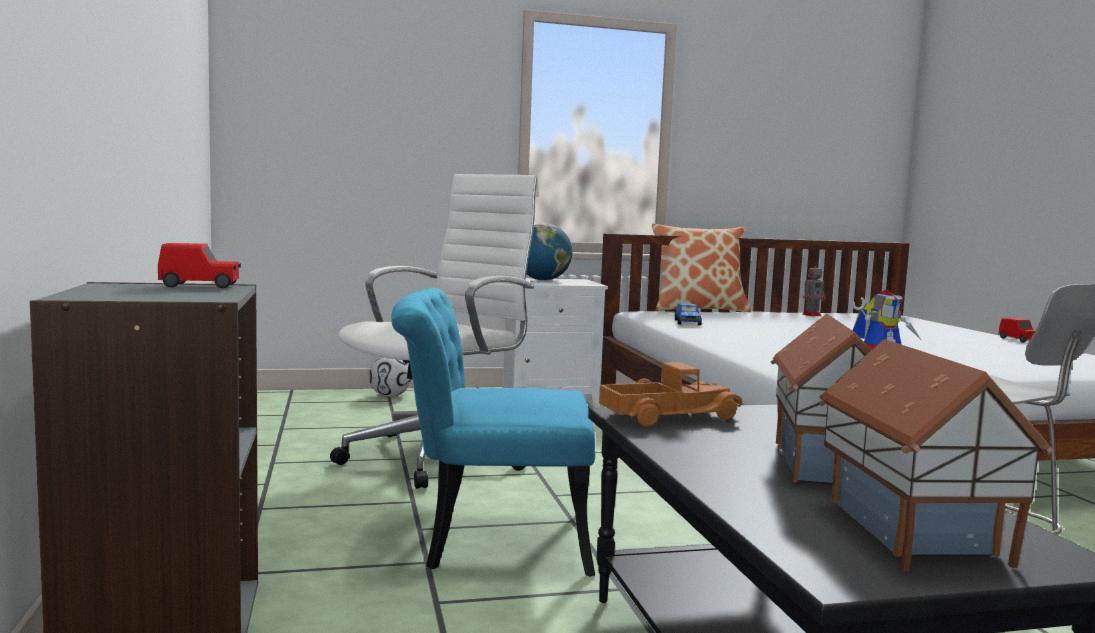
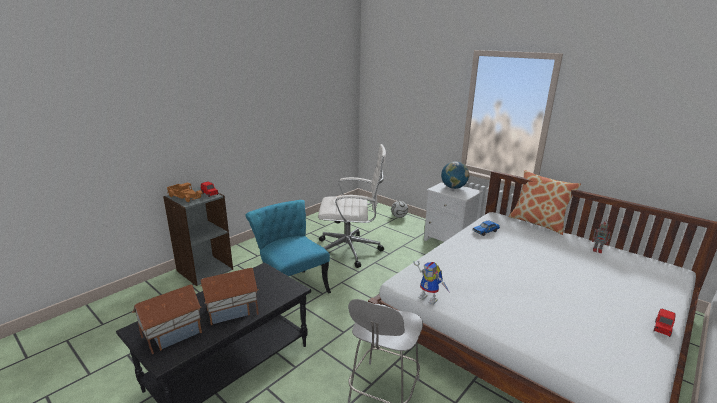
camera: 55 degrees right, 15 degrees up
toy truck [599,362,742,427] -> toy truck moved to [167,182,203,202]

